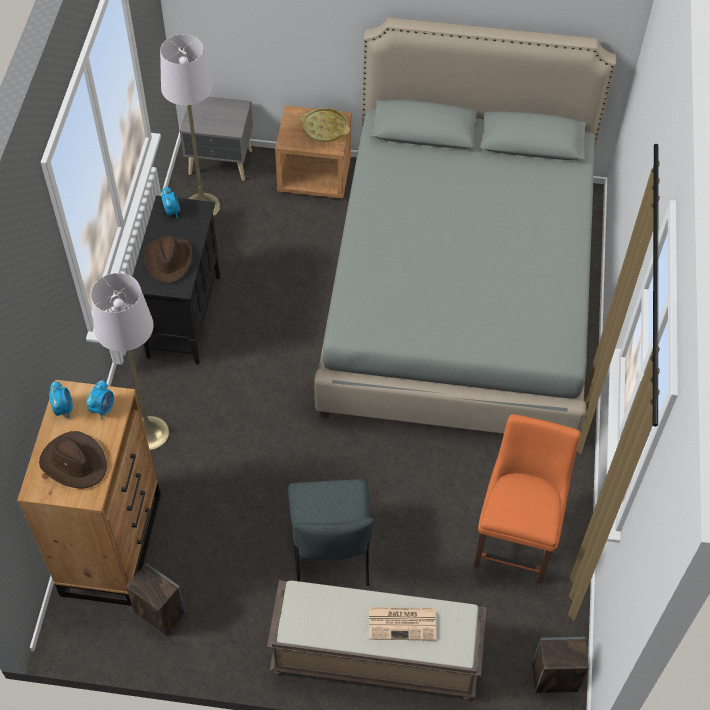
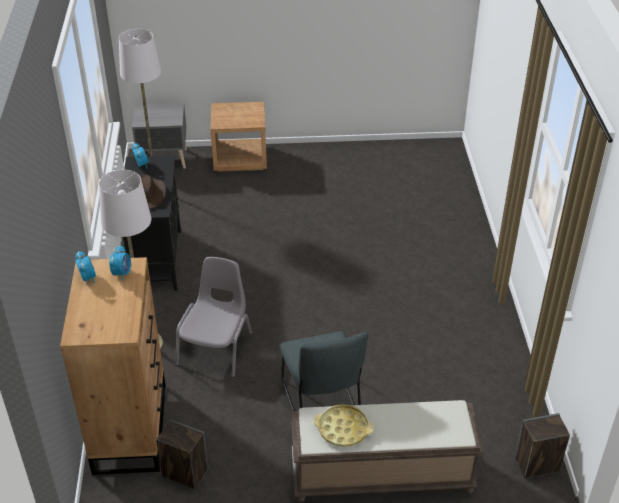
camera: 10 degrees left, 15 degrees down
brown hat [39,431,107,488] -> none
yellow tray [300,108,350,142] -> yellow tray moved to [314,404,374,447]
grey bed [314,17,616,434] -> none
newspaper [369,607,436,641] -> none
orange chair [474,414,580,584] -> none
none -> grey chair [176,257,252,378]

